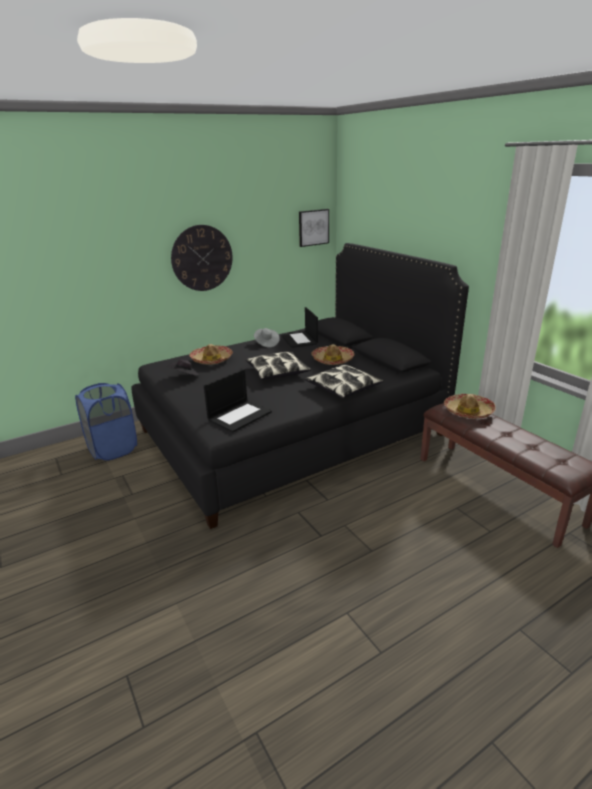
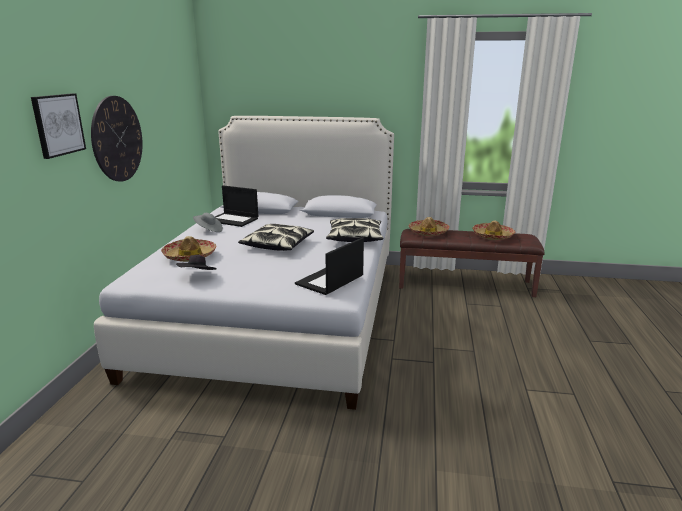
camera: 50 degrees left, 5 degrees down
blue laundry basket [75,383,137,461] -> none
black bed [131,243,469,529] -> white bed [94,116,394,410]
laptop [204,369,272,433] -> laptop turned 135 degrees counterclockwise [295,238,364,295]
picture [299,209,329,247] -> picture moved to [31,93,86,159]
hat [312,344,354,365] -> hat moved to [472,220,515,240]

